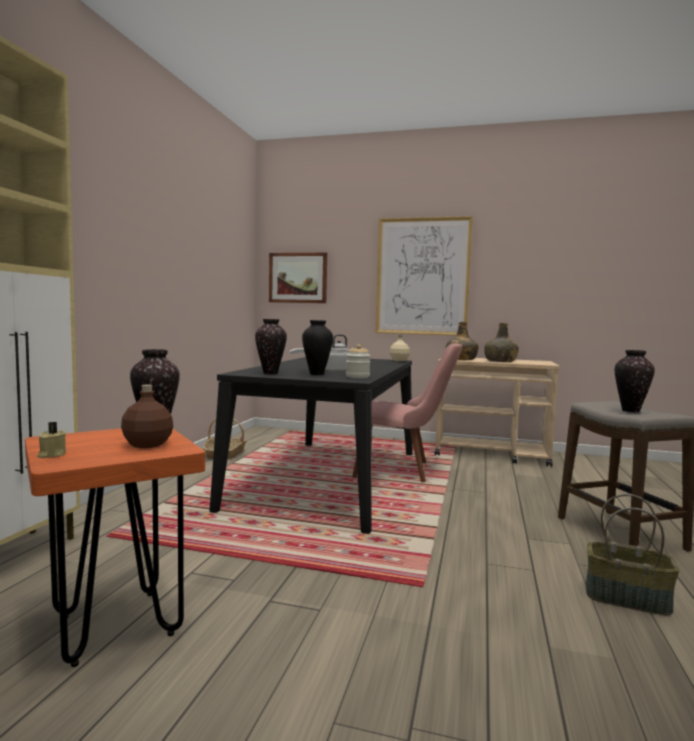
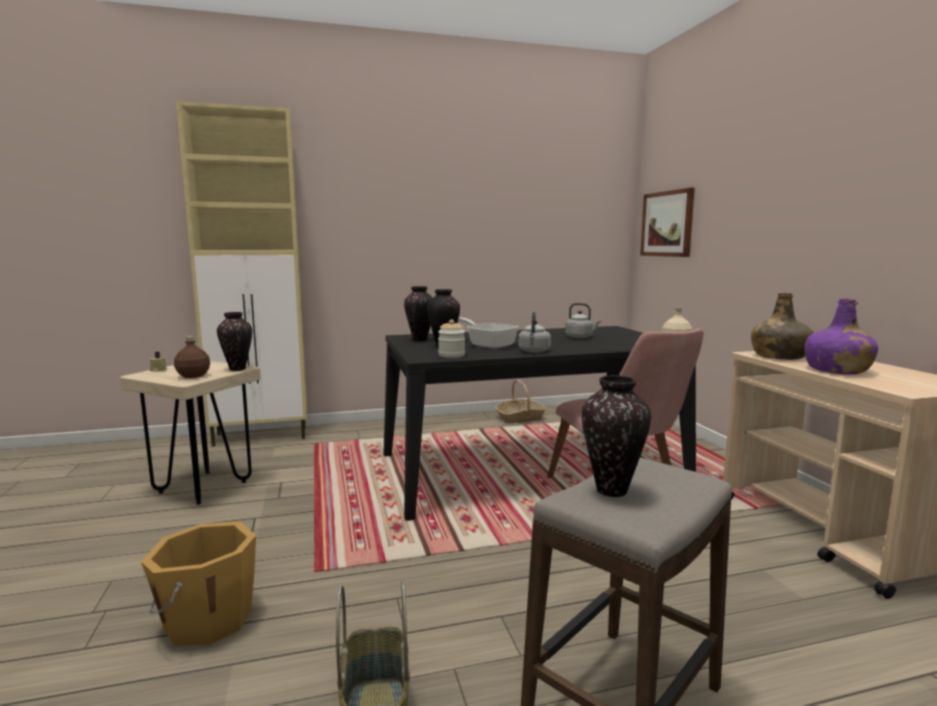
camera: 60 degrees right, 5 degrees up
orange stool [25,428,205,667] -> beige stool [120,361,261,504]
picture [376,216,473,335] -> none
green bottle [484,323,519,362] -> purple bottle [805,298,878,375]
none -> orange bucket [141,521,256,646]
none -> grey kettle [519,311,551,353]

